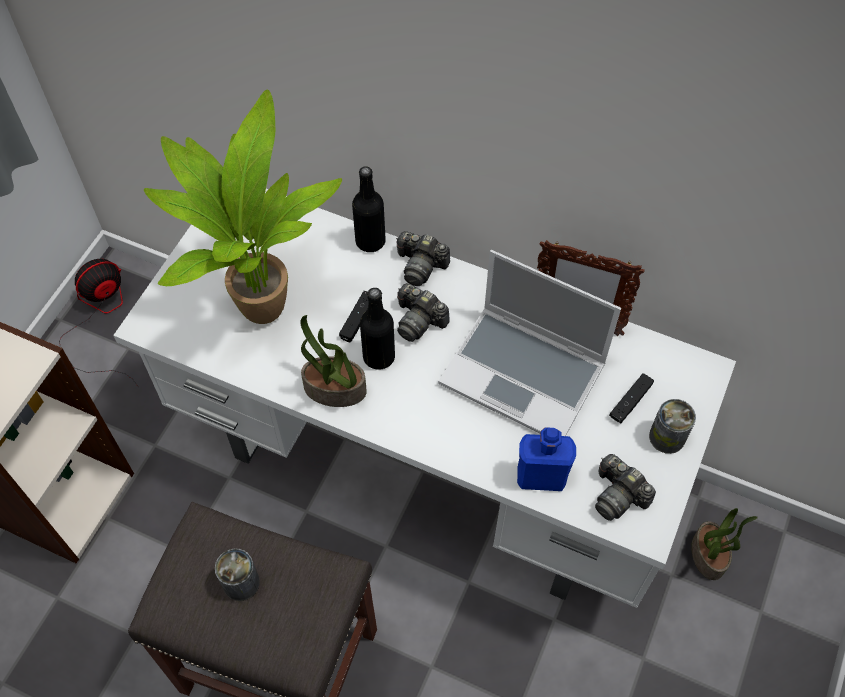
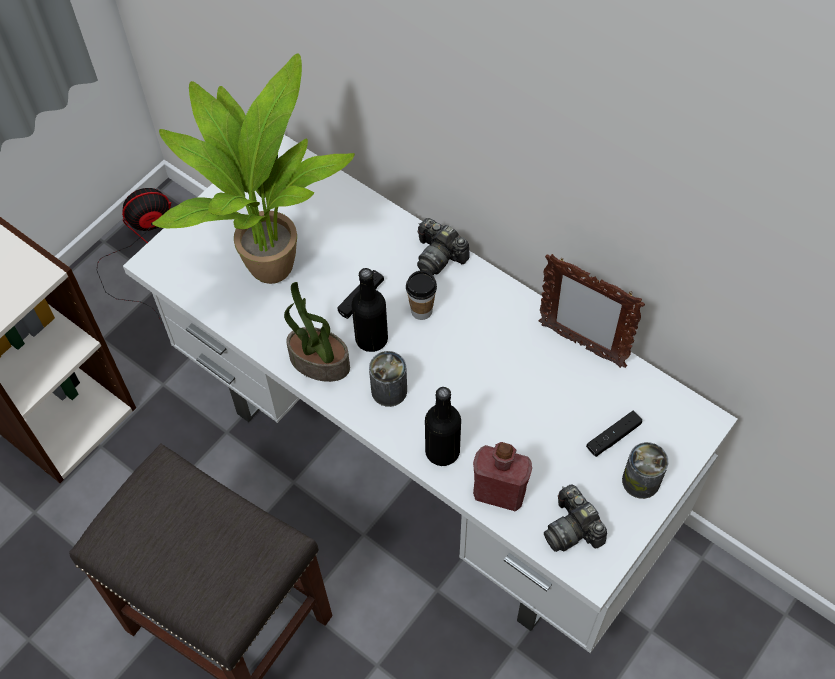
camera: 15 degrees right, 0 degrees up
can [215,548,260,601] -> can moved to [369,351,407,407]
black bottle [352,166,386,252] -> black bottle moved to [425,387,461,466]
camera [397,283,450,342] -> cup [406,270,437,320]
laptop [438,250,621,436] -> none
blue bottle [517,427,576,491] -> red bottle [473,442,532,512]
potted plant [691,508,758,580] -> none

